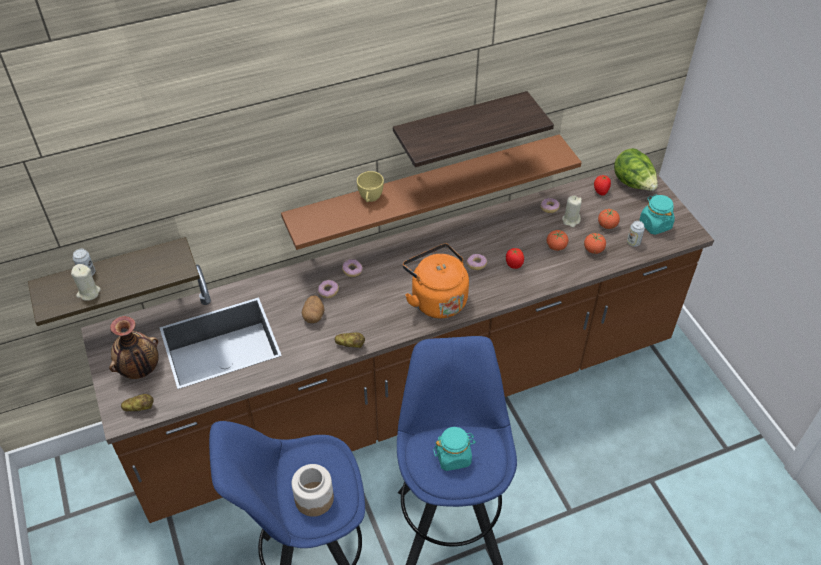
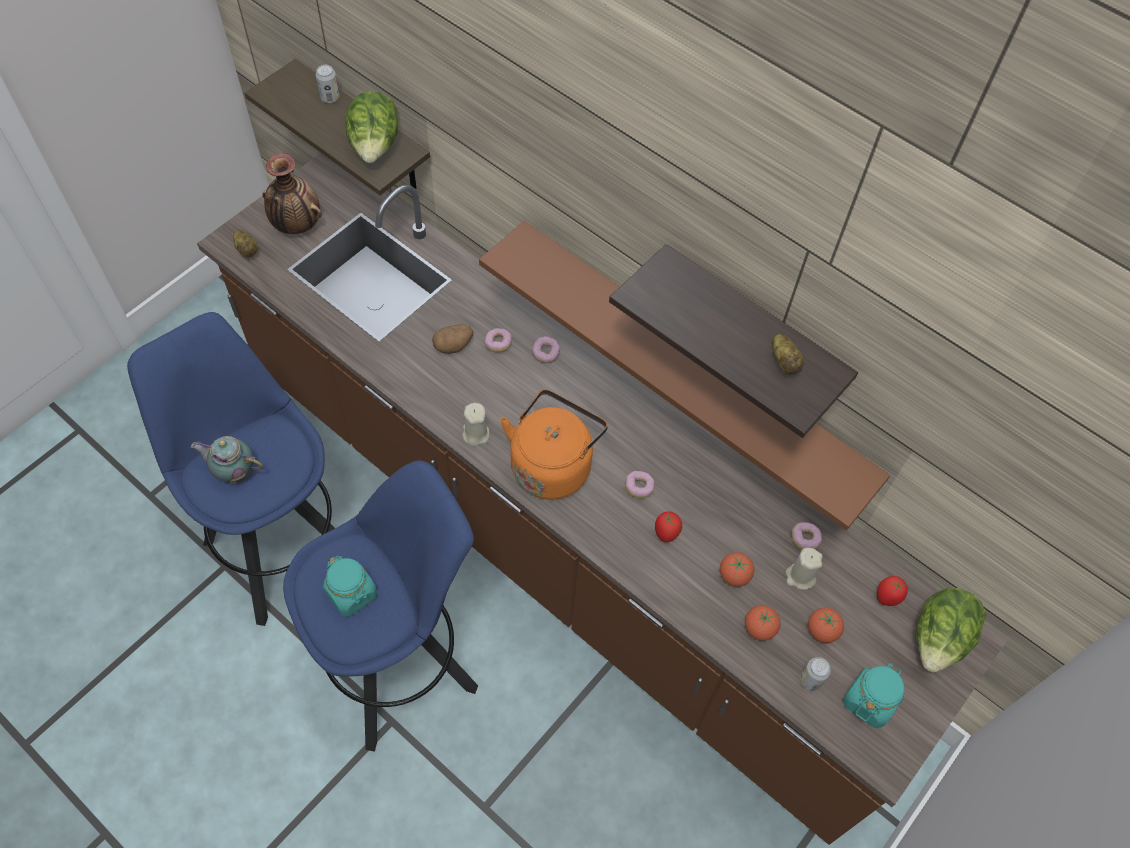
camera: 60 degrees right, 10 degrees up
beige candle [71,264,101,301] -> beige candle moved to [462,403,489,446]
jar [292,464,334,517] -> teapot [191,436,263,483]
potato [335,333,365,348] -> potato moved to [772,334,804,375]
yellow cup [357,171,384,202] -> none
none -> lettuce [346,91,398,163]

